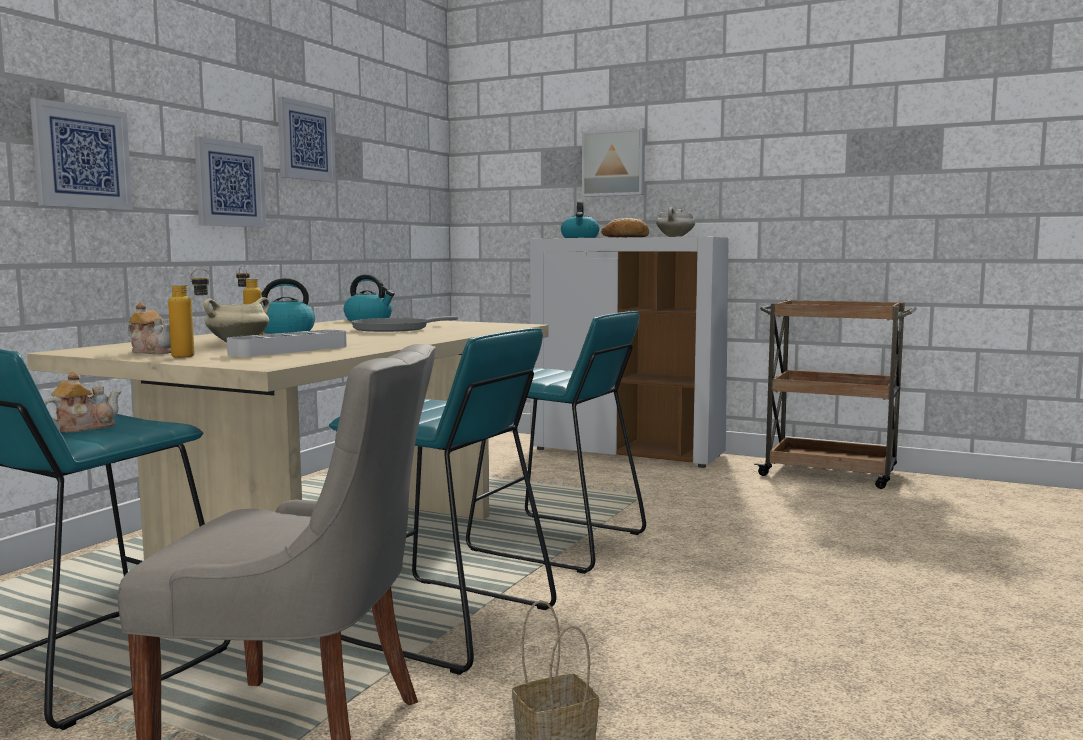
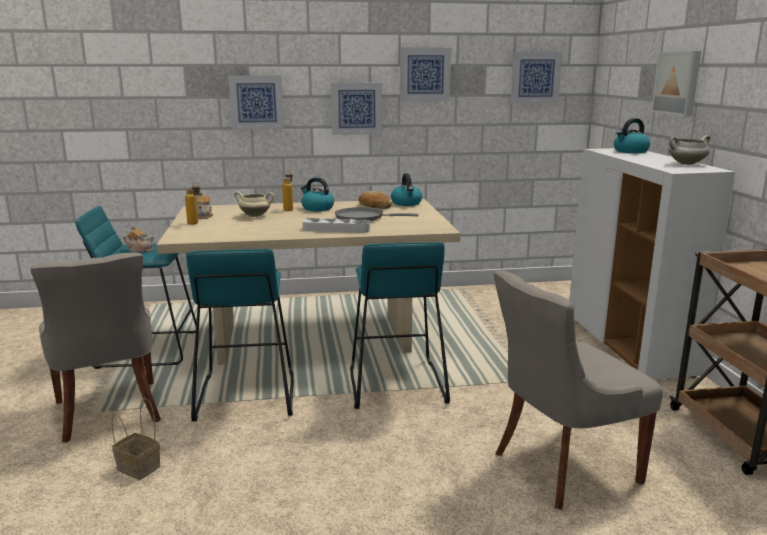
camera: 55 degrees right, 10 degrees up
grey tray [227,330,347,357] -> grey tray moved to [303,218,370,233]
bread [601,218,649,237] -> bread moved to [359,191,392,209]
none -> grey chair [493,271,663,510]
none -> picture [511,52,562,104]

